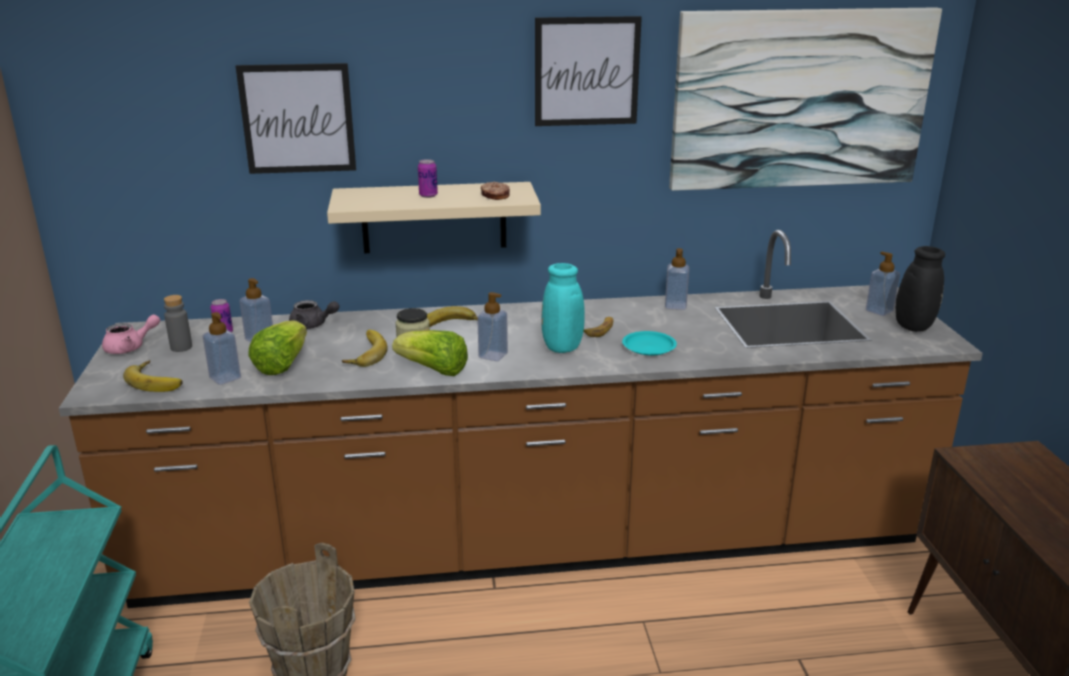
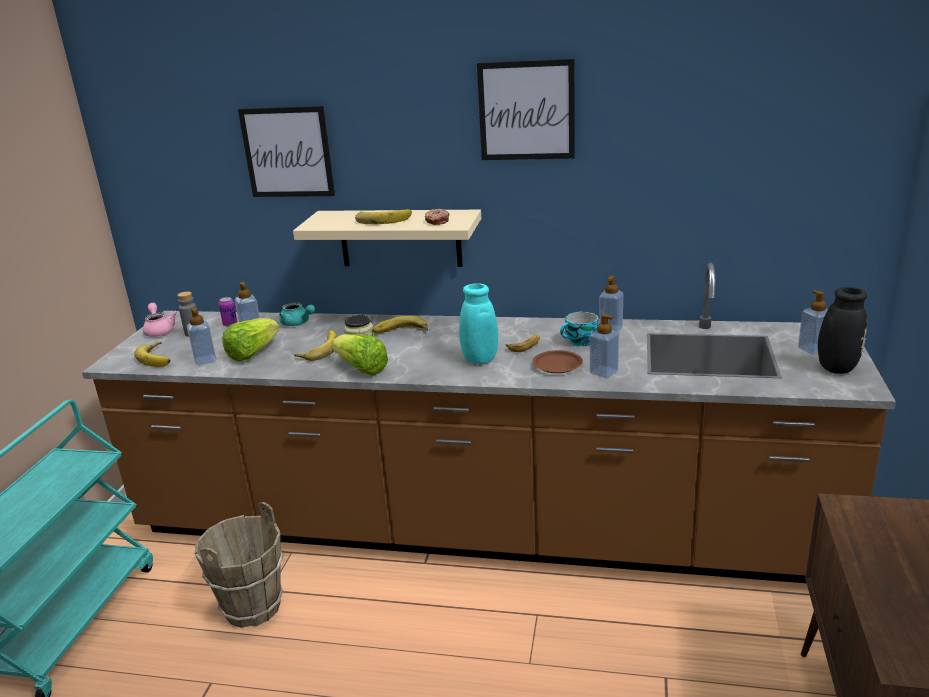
camera: 20 degrees right, 0 degrees up
pink teapot [102,315,160,354] -> pink teapot turned 105 degrees counterclockwise [143,303,177,337]
grey teapot [289,300,339,329] -> turquoise teapot [279,302,315,326]
can [418,159,438,198] -> banana [355,209,412,224]
soap dispenser [477,292,508,361] -> soap dispenser moved to [590,314,619,378]
turquoise plate [622,331,677,355] -> brown plate [532,350,583,373]
picture [669,7,942,191] -> none
none -> cup [560,312,599,346]

